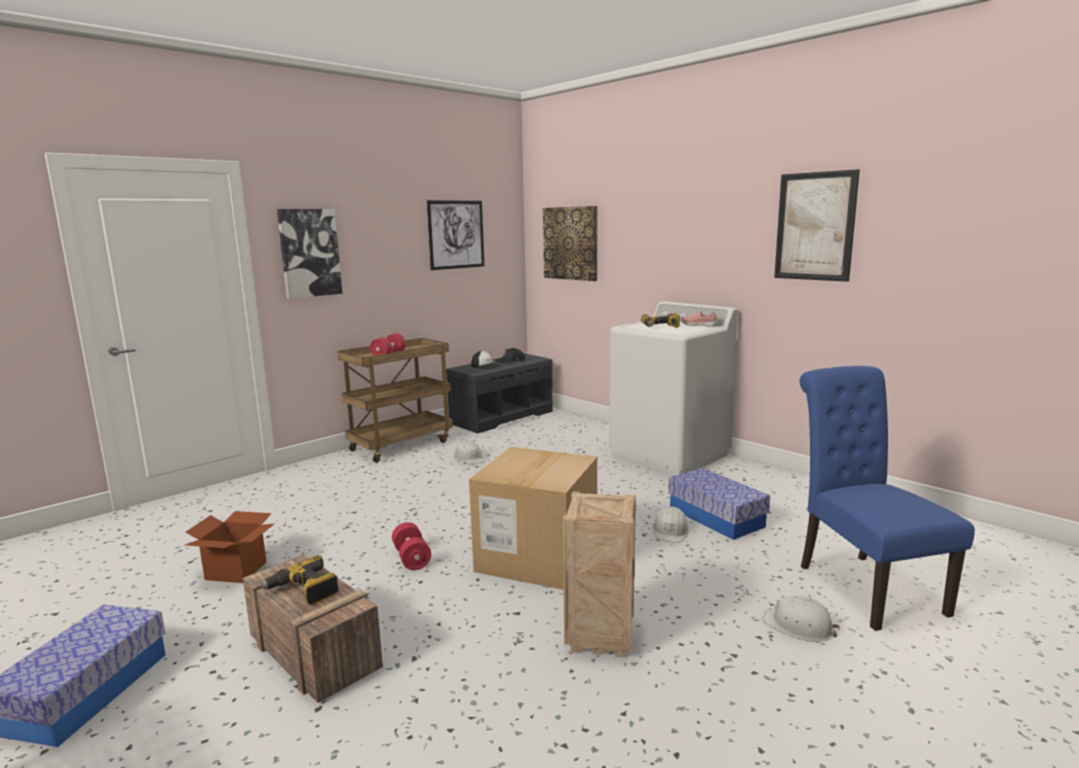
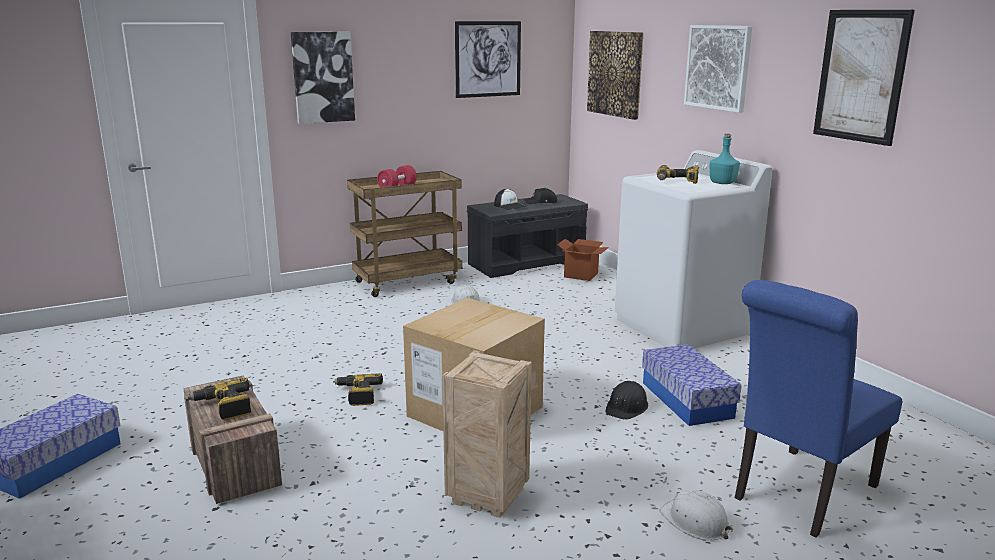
camera: 15 degrees right, 5 degrees up
cardboard box [185,511,275,583] -> cardboard box moved to [557,239,609,281]
red dumbbell [392,522,431,570] -> power drill [333,373,383,406]
white hard hat [653,506,689,543] -> black hard hat [605,381,648,420]
pink shoe [681,311,717,327] -> turquoise bottle [709,133,740,184]
blue chair [800,366,975,631] -> blue chair turned 135 degrees counterclockwise [735,280,902,538]
none -> picture [684,25,752,113]

